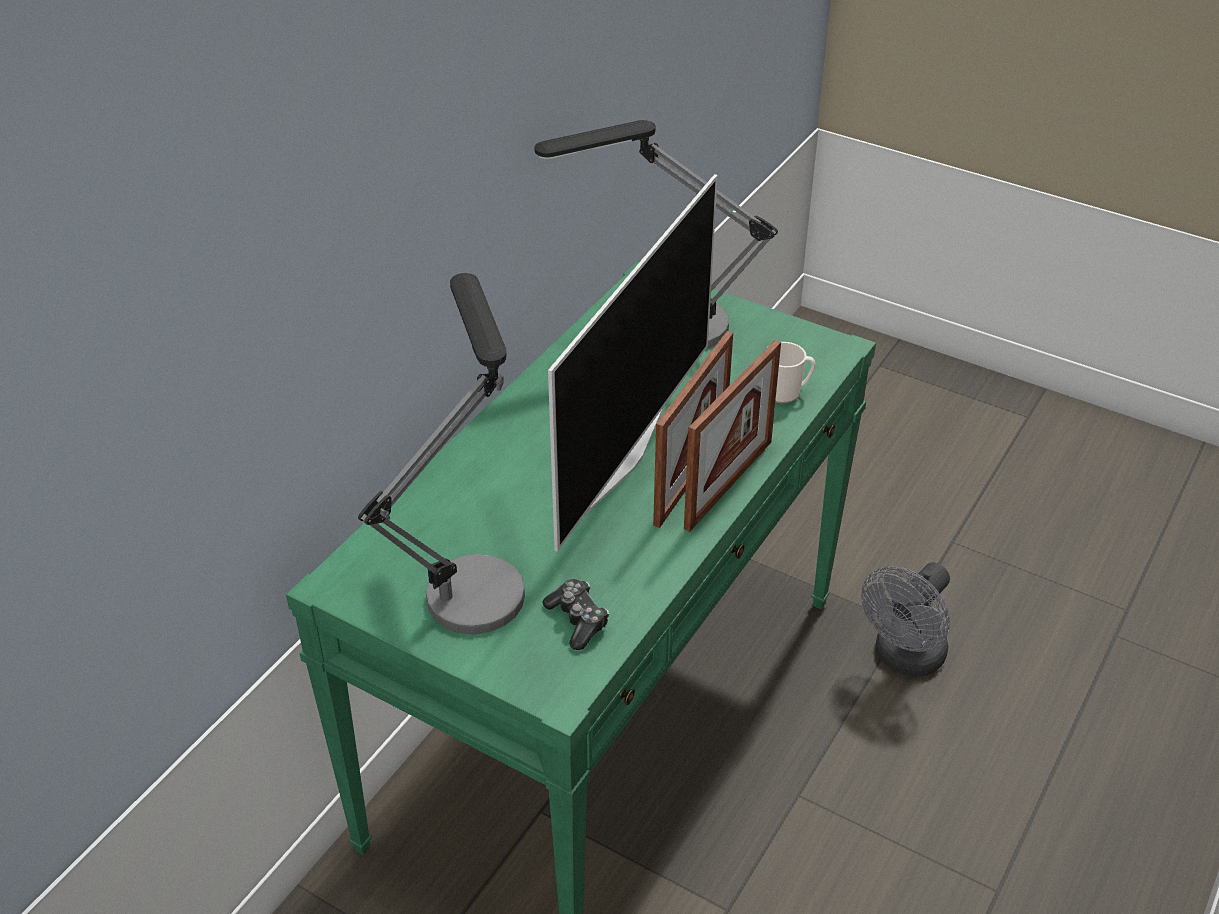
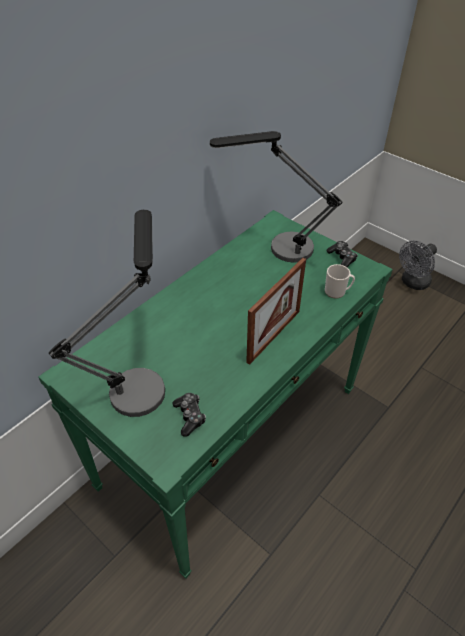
camera: 10 degrees right, 5 degrees up
television [548,174,718,552] -> none
picture frame [684,340,781,532] -> none
grey fan [861,562,950,677] -> grey fan moved to [399,241,437,290]
none -> game controller [326,241,358,267]

